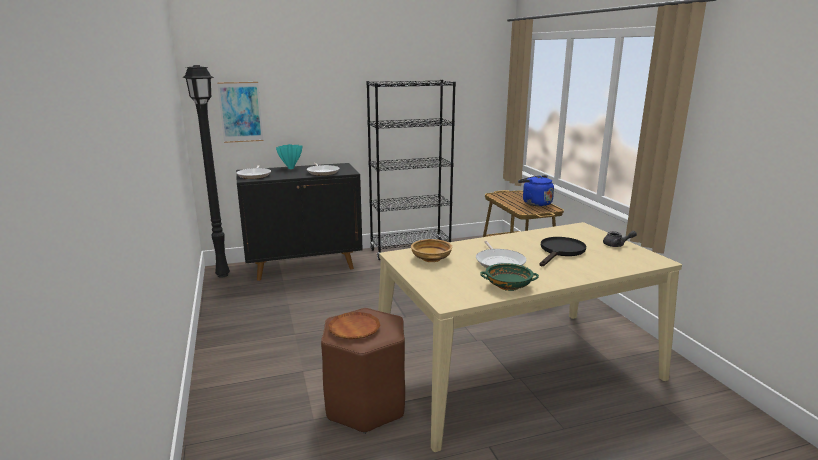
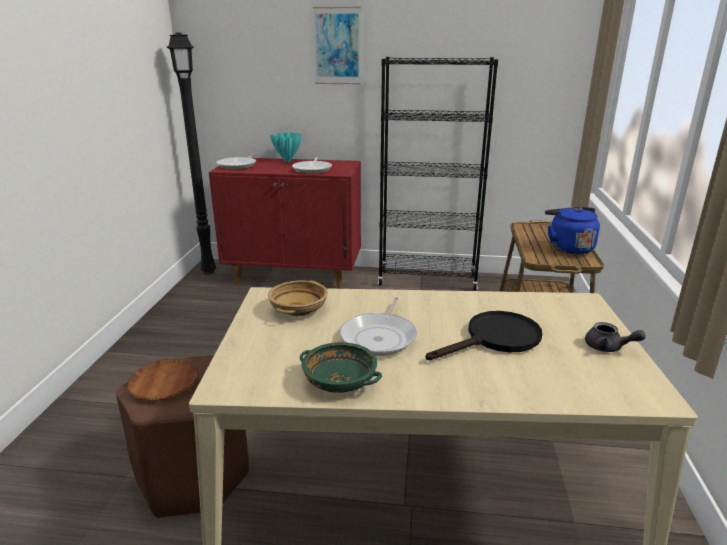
camera: 25 degrees right, 5 degrees up
picture [217,82,263,143] -> picture moved to [313,7,361,84]
black cabinet [236,163,363,281] -> red cabinet [209,158,361,289]

